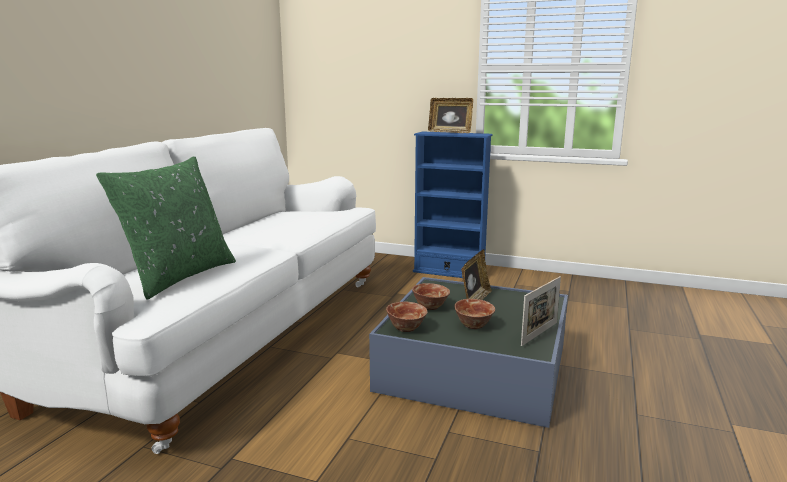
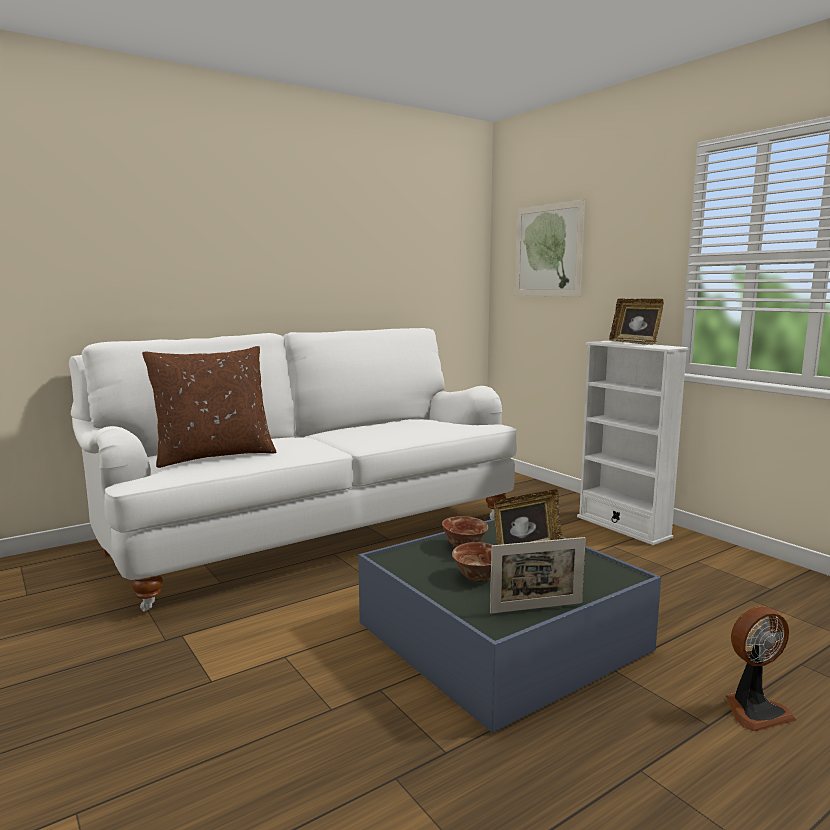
camera: 35 degrees right, 5 degrees down
green pillow [96,156,236,300] -> brown pillow [142,346,276,468]
bowl [386,302,427,332] -> none
blue bookcase [413,132,493,278] -> white bookcase [577,341,688,545]
none -> picture [515,199,585,297]
none -> fan [726,606,796,732]

